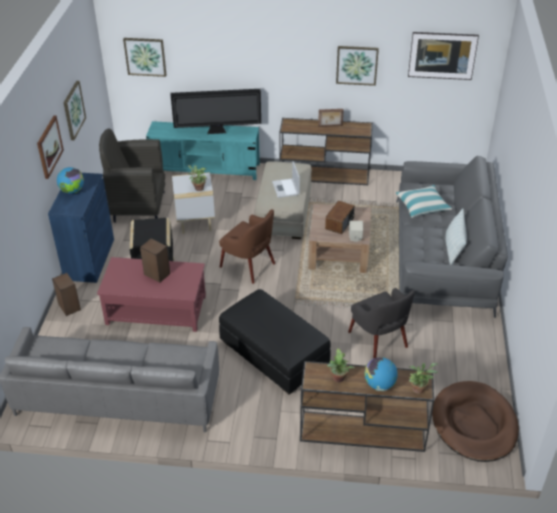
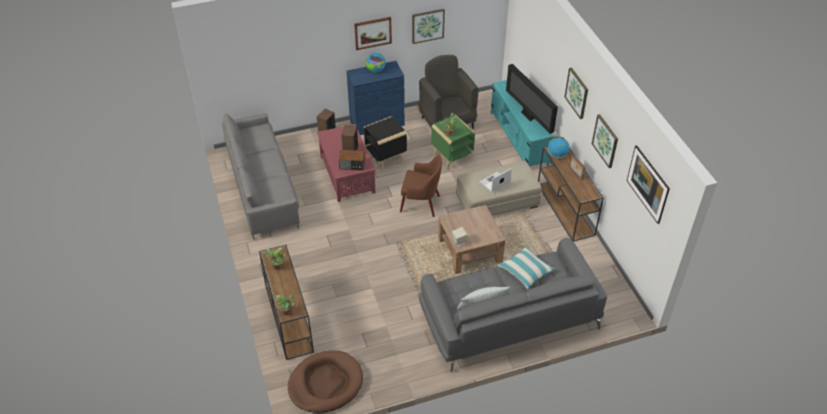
camera: 65 degrees right, 5 degrees up
picture [123,38,167,77] -> picture moved to [565,67,588,119]
white side table [172,172,215,234] -> green side table [431,115,475,170]
brown armchair [219,209,275,284] -> brown armchair turned 90 degrees counterclockwise [400,155,442,217]
black ottoman [219,289,331,395] -> none
radio [325,201,355,234] -> radio moved to [339,150,365,171]
grey armchair [348,288,415,359] -> none
globe [365,357,398,391] -> globe moved to [548,137,570,158]

